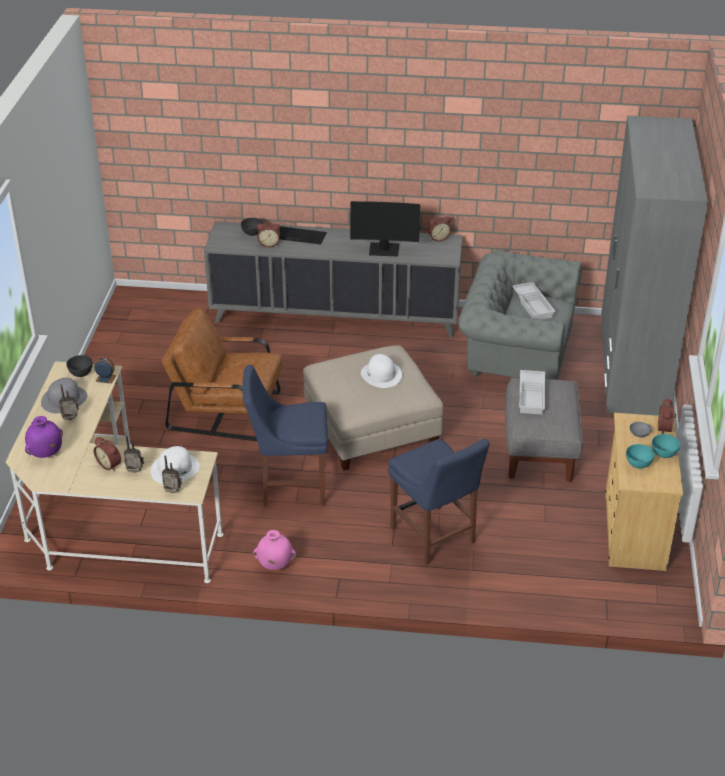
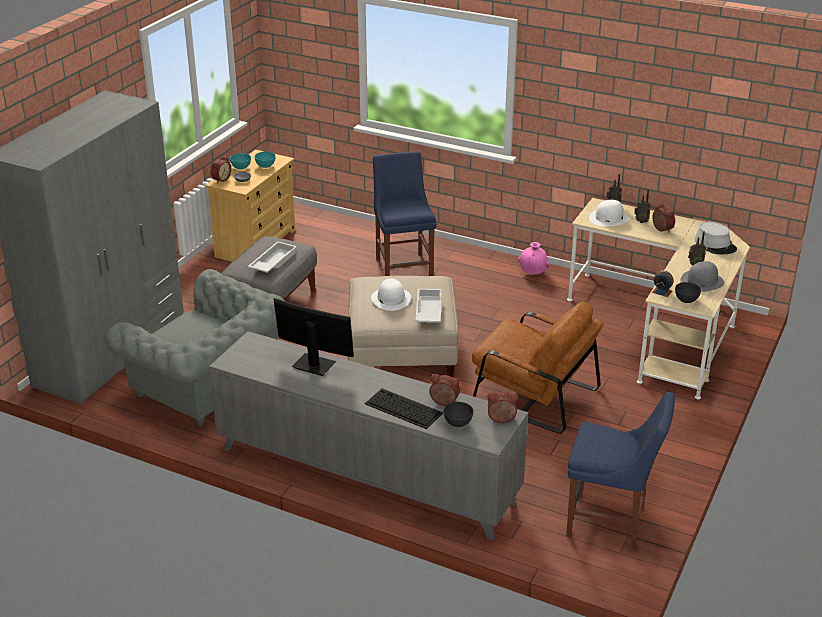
camera: 160 degrees left, 5 degrees down
purple vase [25,416,63,458] -> grey hat [694,222,737,254]
blue chair [242,365,328,507] -> blue chair moved to [566,392,675,551]
alarm clock [427,216,451,242] -> alarm clock moved to [487,392,518,423]
white tray [512,283,556,320] -> white tray moved to [415,289,442,323]

